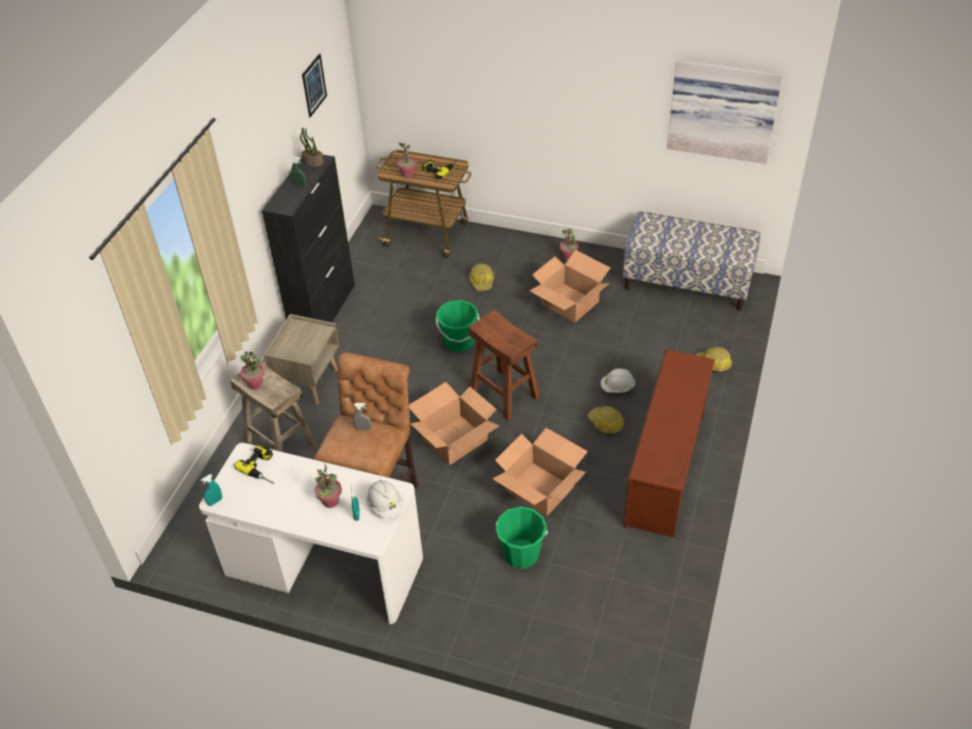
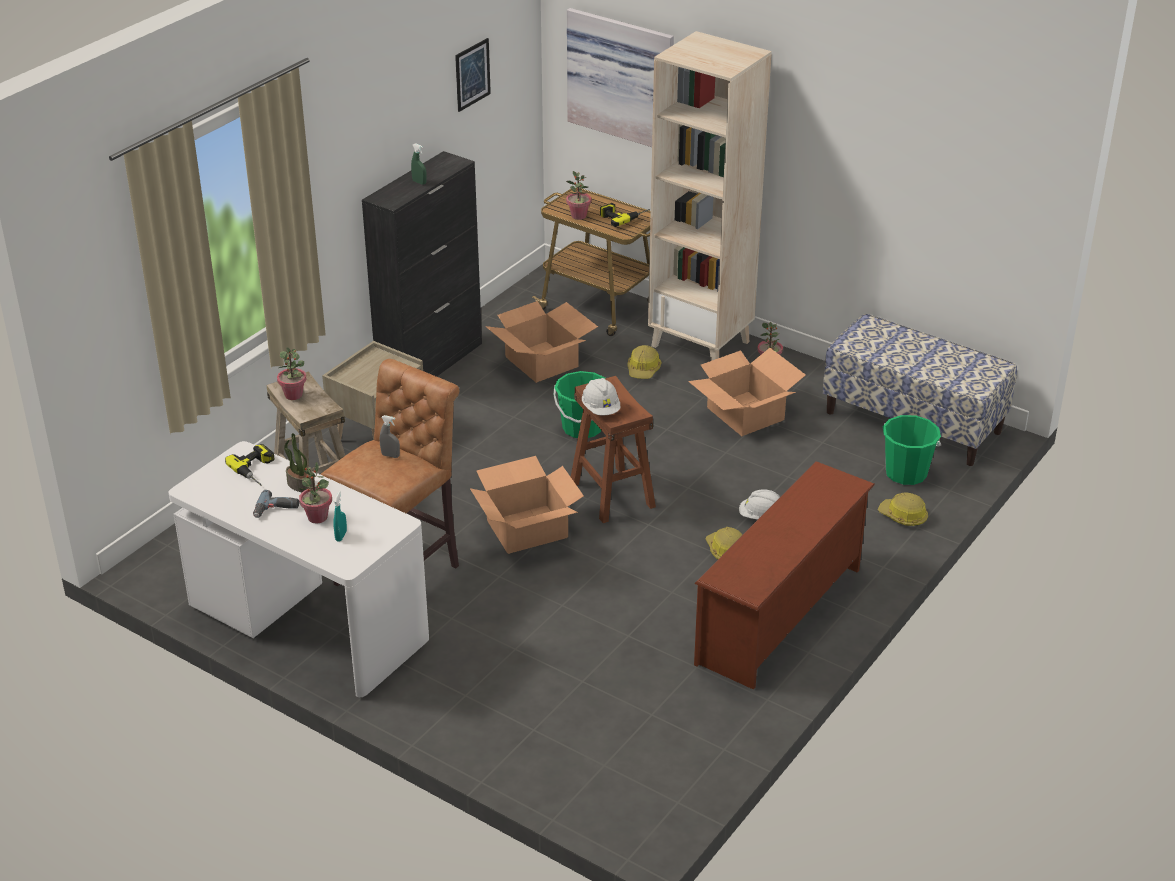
camera: 15 degrees right, 10 degrees down
turquoise spray bottle [200,474,222,506] -> none
potted plant [300,128,324,167] -> potted plant moved to [284,433,315,492]
white hard hat [366,480,404,518] -> white hard hat moved to [582,378,620,415]
cardboard box [492,428,588,516] -> cardboard box moved to [485,301,598,383]
green bucket [495,507,548,569] -> green bucket moved to [883,415,941,485]
picture [667,59,783,164] -> picture moved to [567,8,674,147]
none -> power drill [253,490,299,518]
none -> beige bookcase [648,31,772,361]

